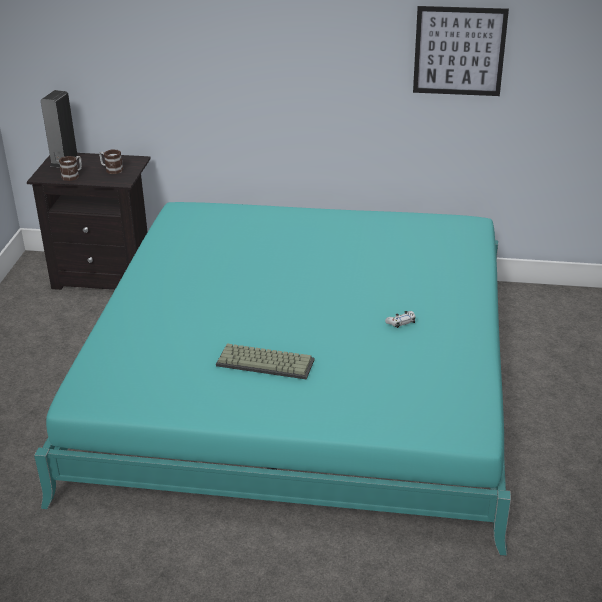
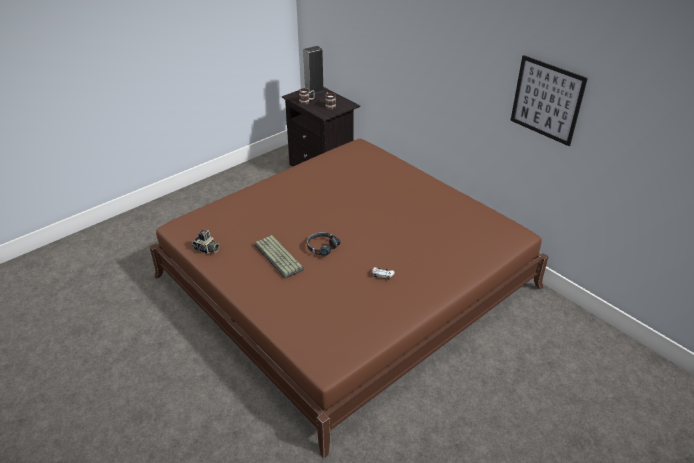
camera: 40 degrees right, 5 degrees up
turquoise bed [34,202,511,556] -> brown bed [149,139,549,458]
none -> camera [192,230,219,254]
none -> black headphones [307,232,341,256]

